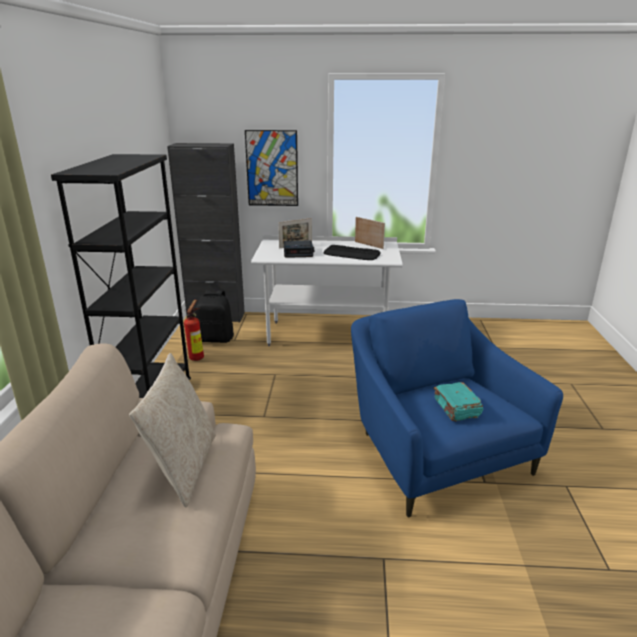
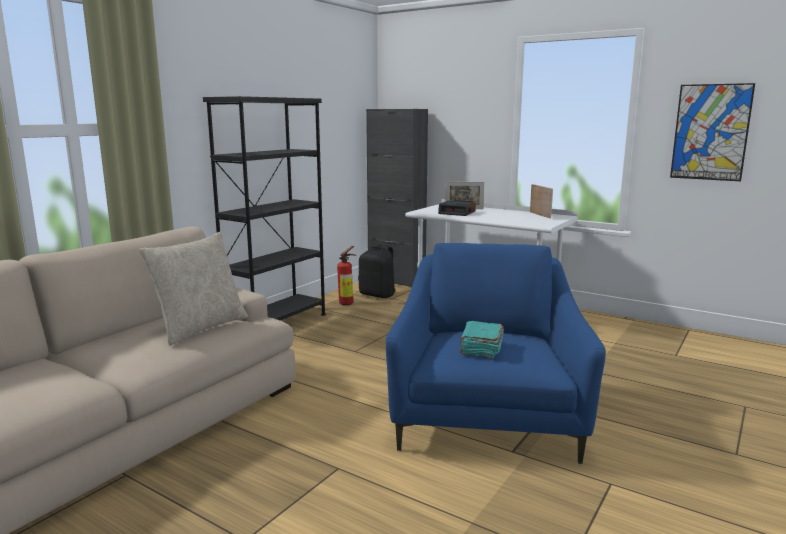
camera: 30 degrees right, 10 degrees down
picture [245,130,298,206] -> picture moved to [670,83,755,181]
keyboard [323,245,381,260] -> none

